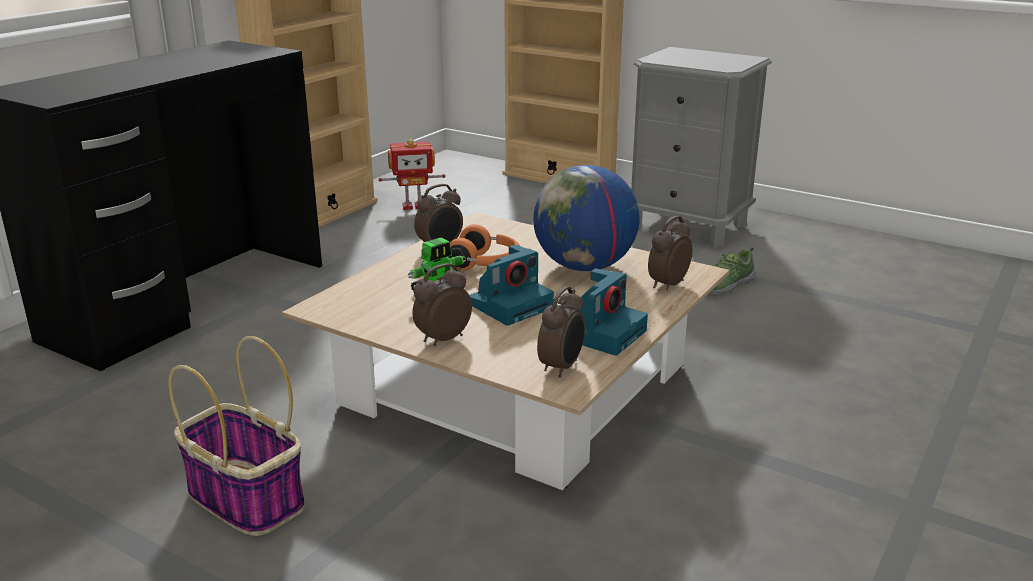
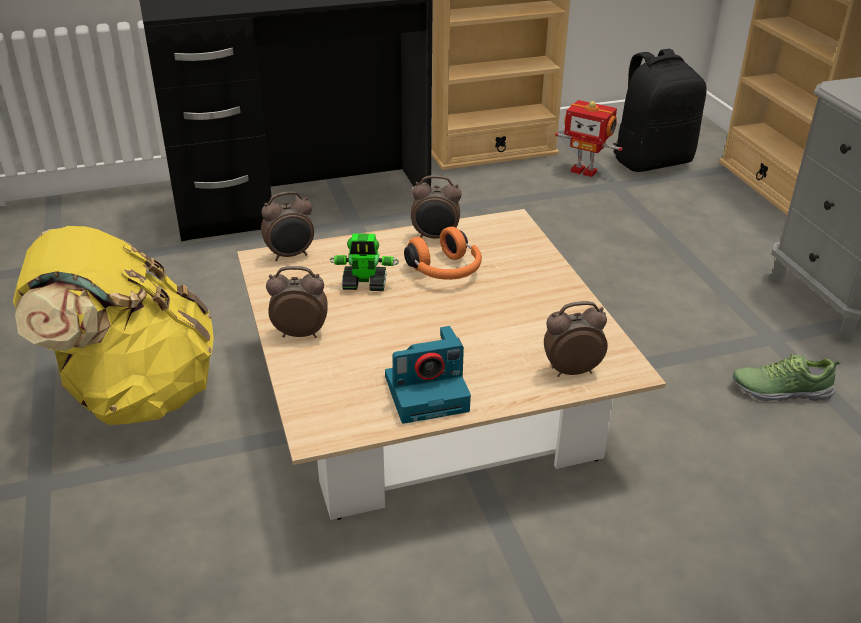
camera: 40 degrees right, 10 degrees up
basket [168,336,305,536] -> yellow backpack [13,226,214,425]
camera [469,245,554,326] -> none
globe [533,165,640,271] -> none
alarm clock [537,286,585,378] -> alarm clock moved to [261,191,314,261]
none -> black backpack [613,49,707,172]

